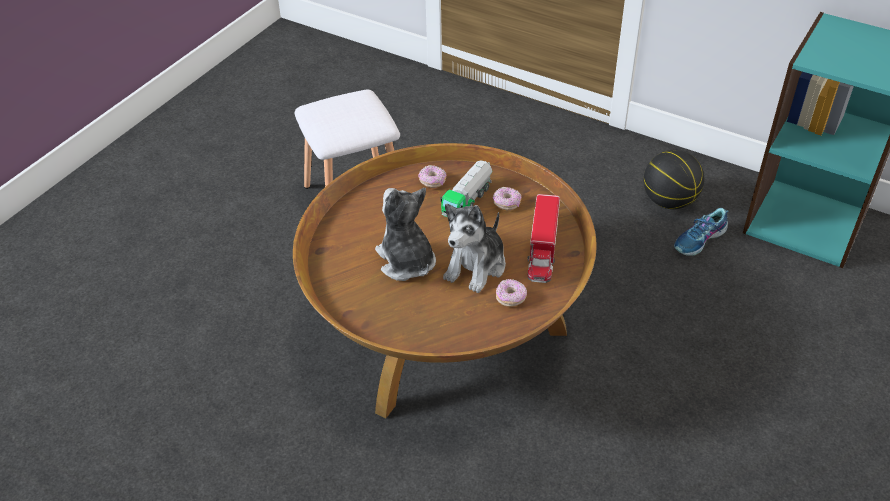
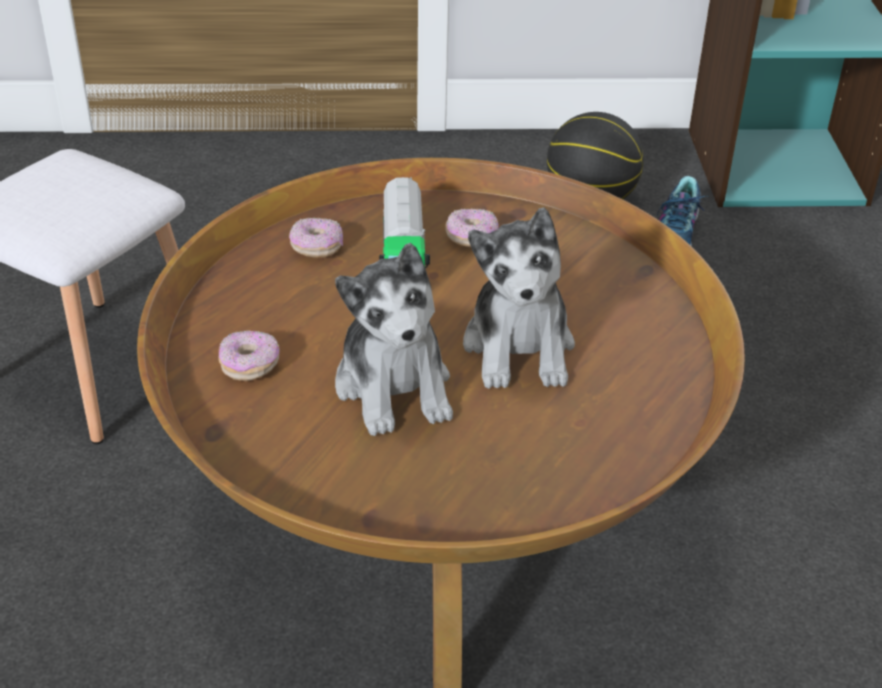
camera: 35 degrees left, 5 degrees down
plush toy [375,188,436,281] -> plush toy turned 135 degrees counterclockwise [335,243,453,436]
donut [496,279,527,307] -> donut moved to [218,330,280,381]
toy truck [528,194,560,283] -> none

